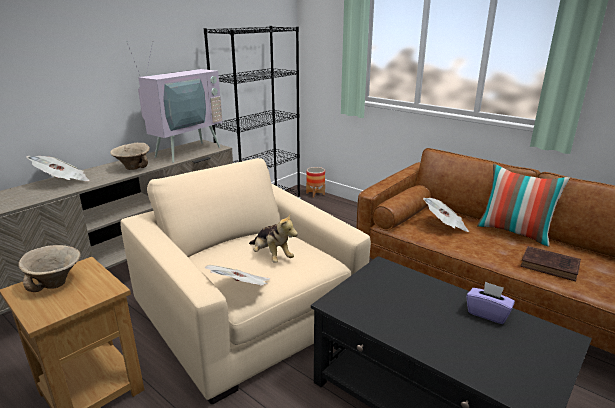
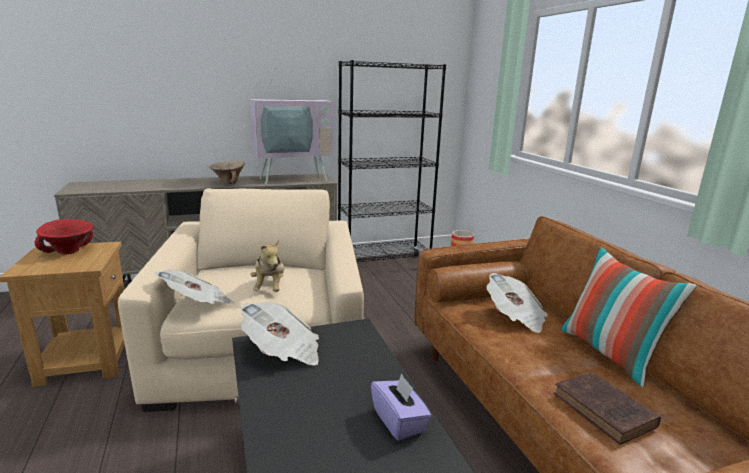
camera: 30 degrees right, 5 degrees down
beige bowl [18,245,81,292] -> red bowl [35,219,94,254]
newspaper [26,156,89,181] -> newspaper moved to [241,302,319,366]

